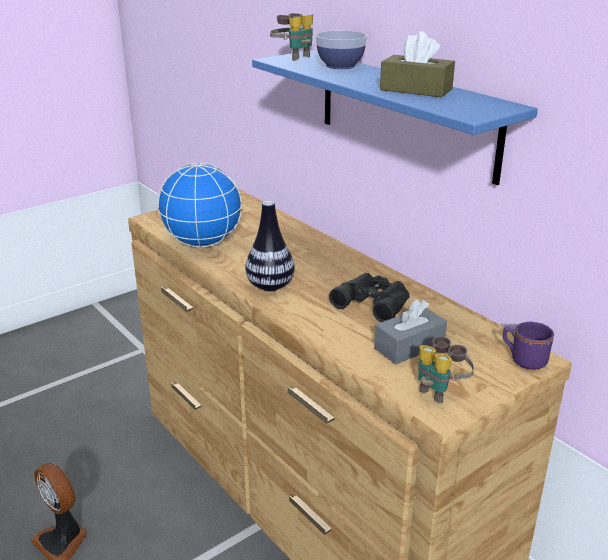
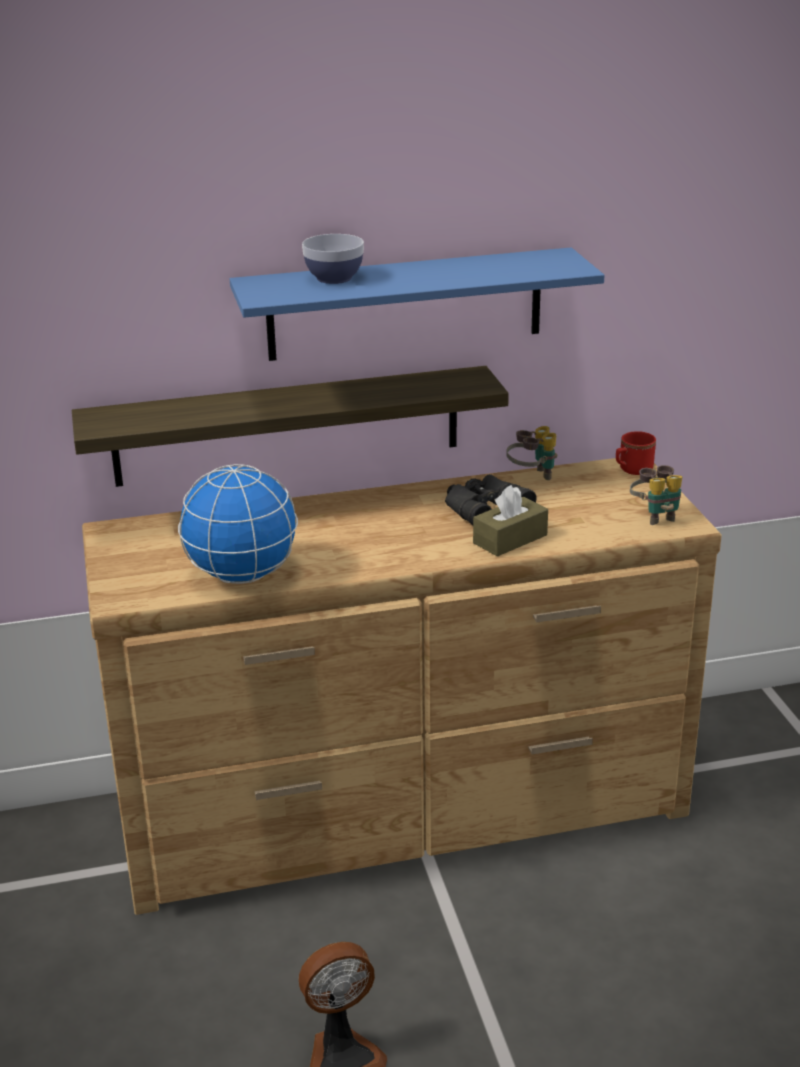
camera: 65 degrees left, 0 degrees up
vase [245,201,295,291] -> none
binoculars [270,13,313,61] -> binoculars moved to [506,426,557,480]
grey tissue box [374,300,447,365] -> none
brown tissue box [380,31,455,97] -> brown tissue box moved to [473,485,548,557]
purple mug [503,322,554,370] -> red mug [616,431,656,475]
none -> shelf [72,366,509,487]

